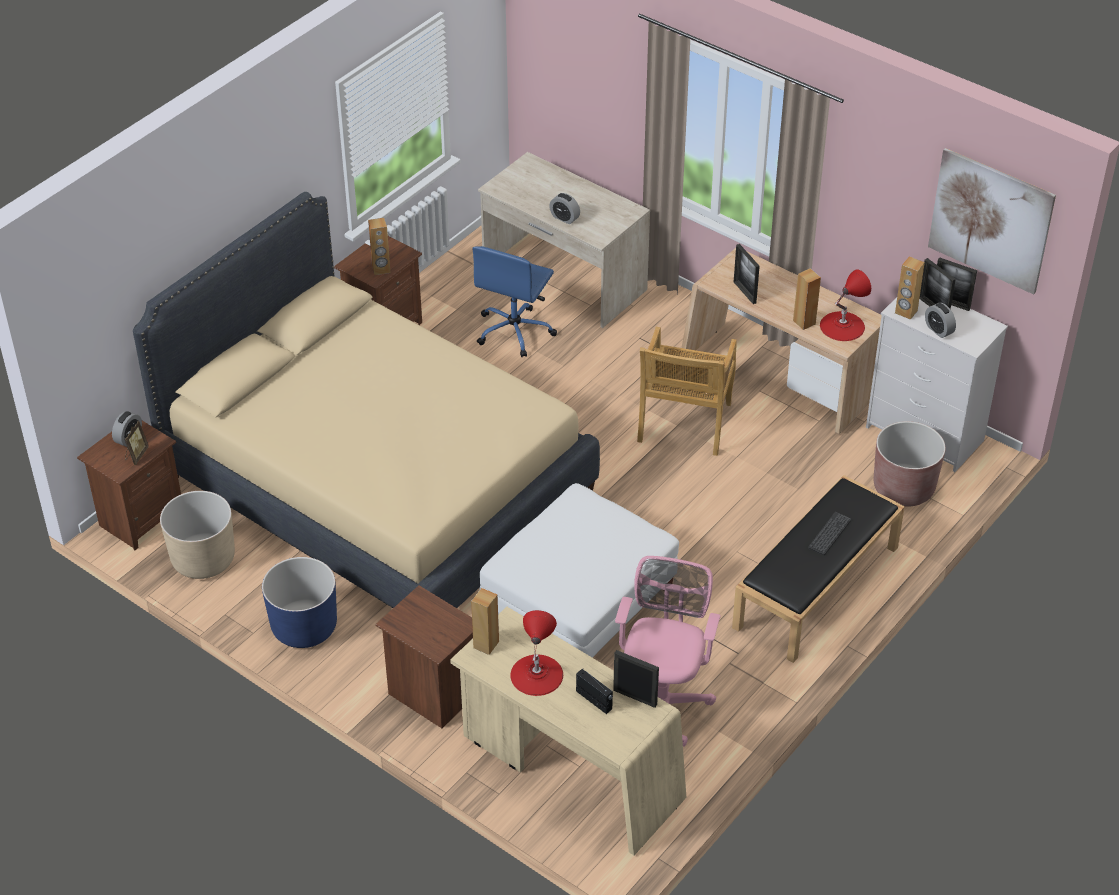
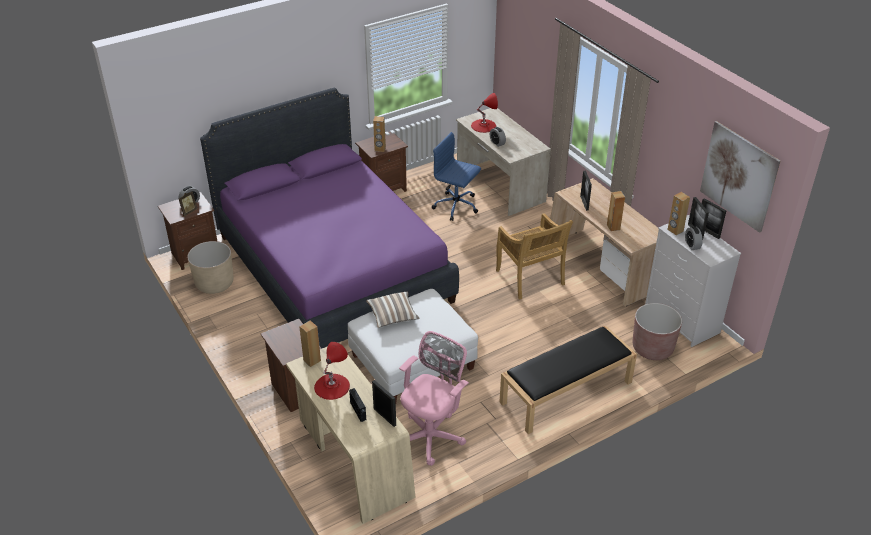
camera: 20 degrees right, 5 degrees down
beige bed [133,192,600,608] -> purple bed [200,88,459,348]
blue planter [262,557,337,648] -> none
blue office chair [472,246,557,357] -> blue office chair turned 75 degrees clockwise [432,132,481,221]
beige chair [637,327,737,456] -> beige chair turned 60 degrees counterclockwise [496,213,573,300]
keyboard [808,512,851,556] -> none
red table lamp [820,269,871,341] -> red table lamp moved to [471,93,498,133]
none -> pillow [366,292,420,328]

